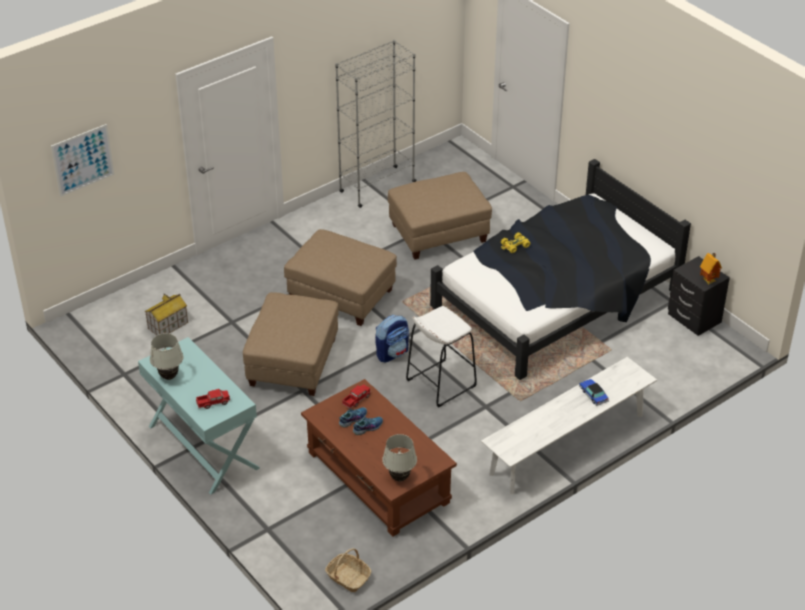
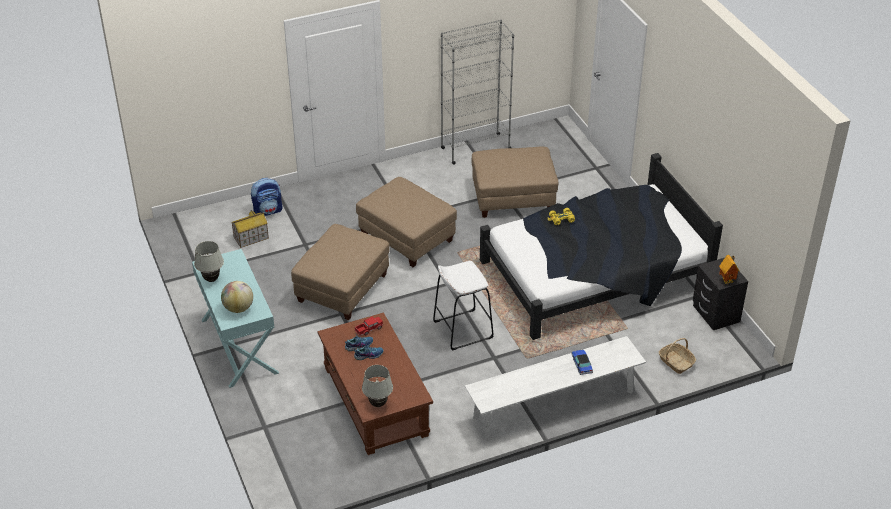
camera: 15 degrees right, 0 degrees up
picture [51,124,114,197] -> none
toy truck [196,389,230,409] -> globe [221,281,253,313]
basket [325,548,371,592] -> basket moved to [659,338,696,374]
backpack [375,315,409,363] -> backpack moved to [251,178,282,216]

